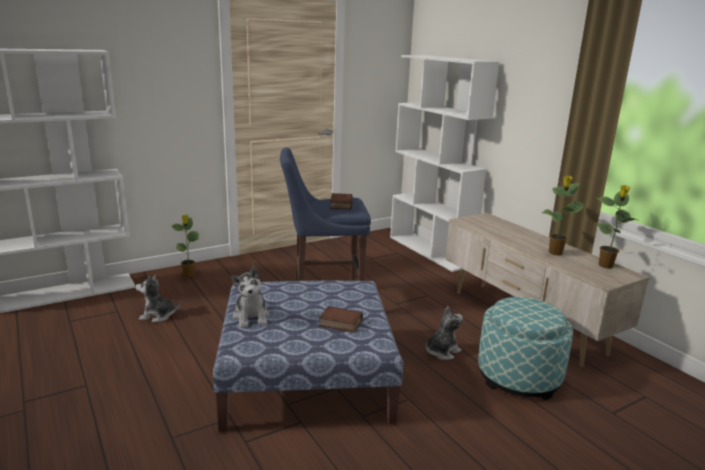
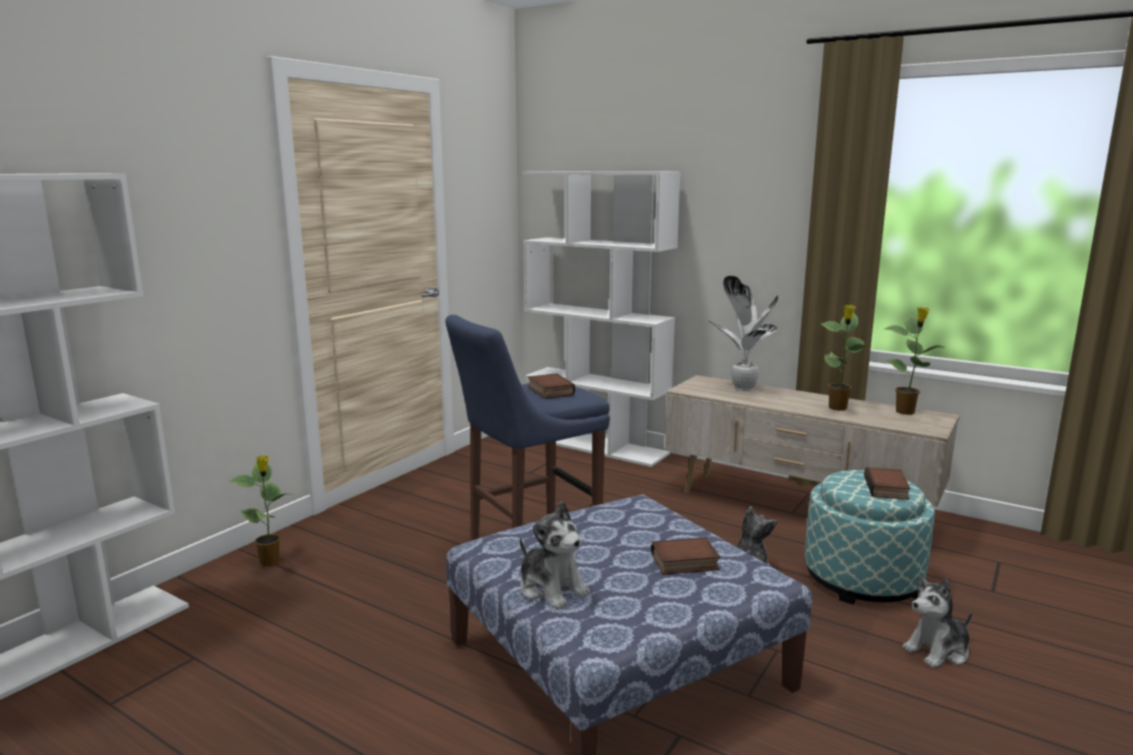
camera: 25 degrees left, 5 degrees down
plush toy [136,275,180,323] -> plush toy moved to [902,576,972,668]
none -> potted plant [709,276,779,391]
none -> book [864,467,911,500]

